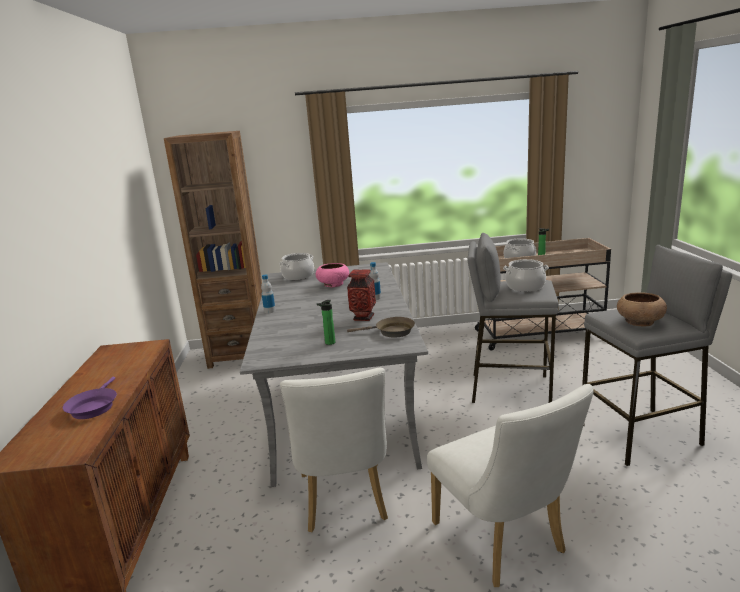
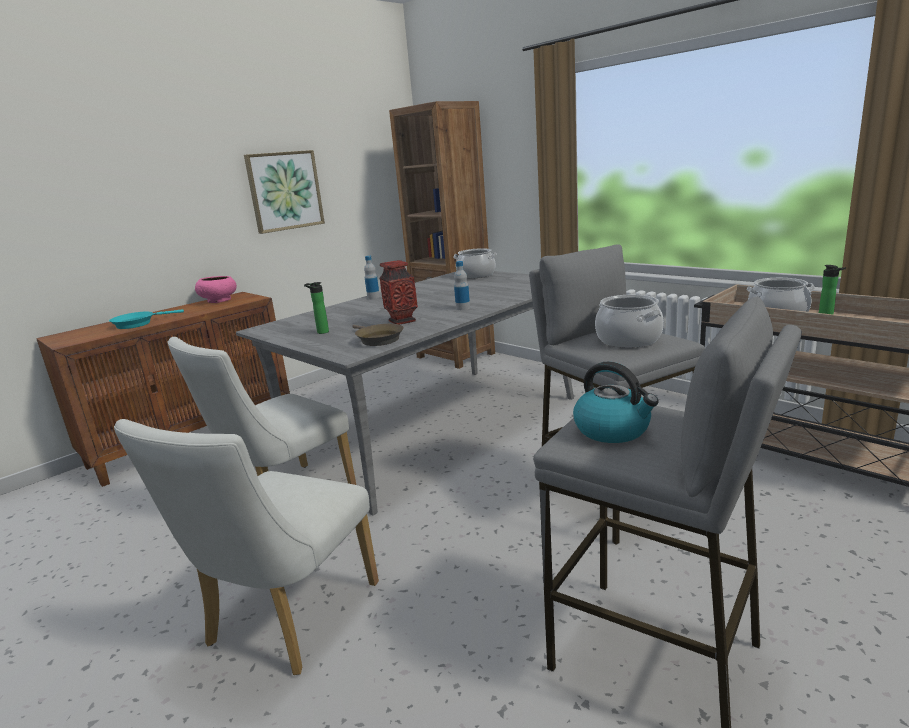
camera: 50 degrees right, 0 degrees up
purple frying pan [63,377,117,419] -> turquoise frying pan [109,309,184,329]
pink bowl [316,263,349,287] -> pink bowl moved to [195,276,237,303]
brown bowl [617,292,667,326] -> kettle [573,362,659,443]
none -> picture [244,150,325,234]

